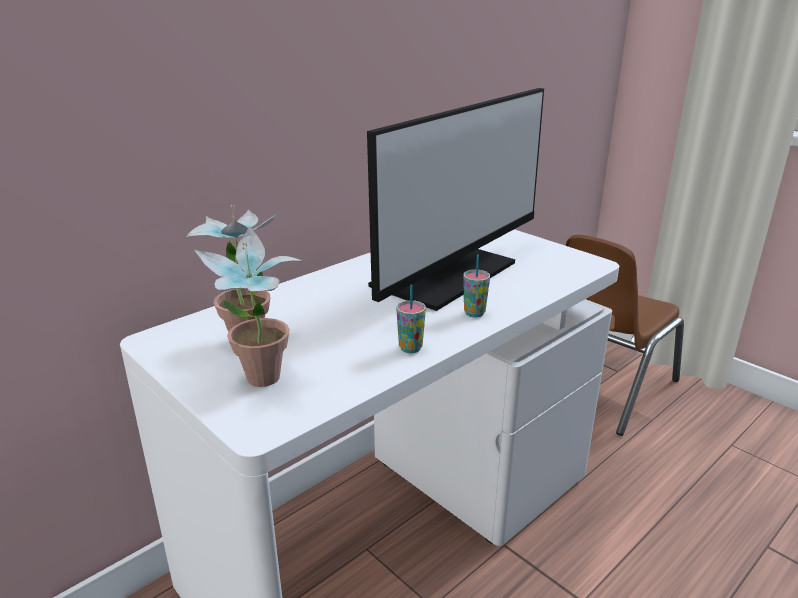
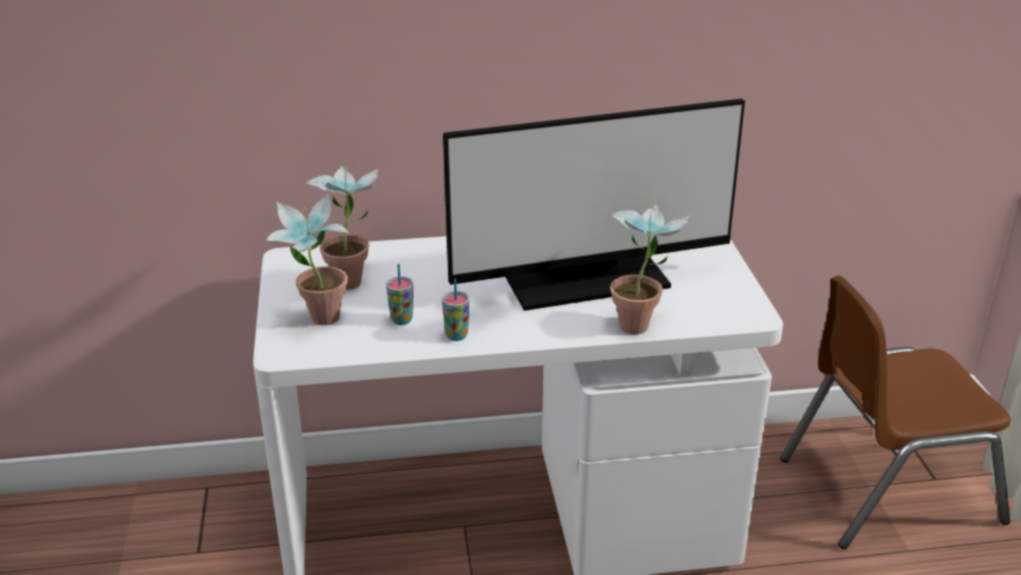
camera: 35 degrees right, 5 degrees up
cup [463,254,490,318] -> cup moved to [386,264,413,325]
none -> potted plant [610,204,691,334]

